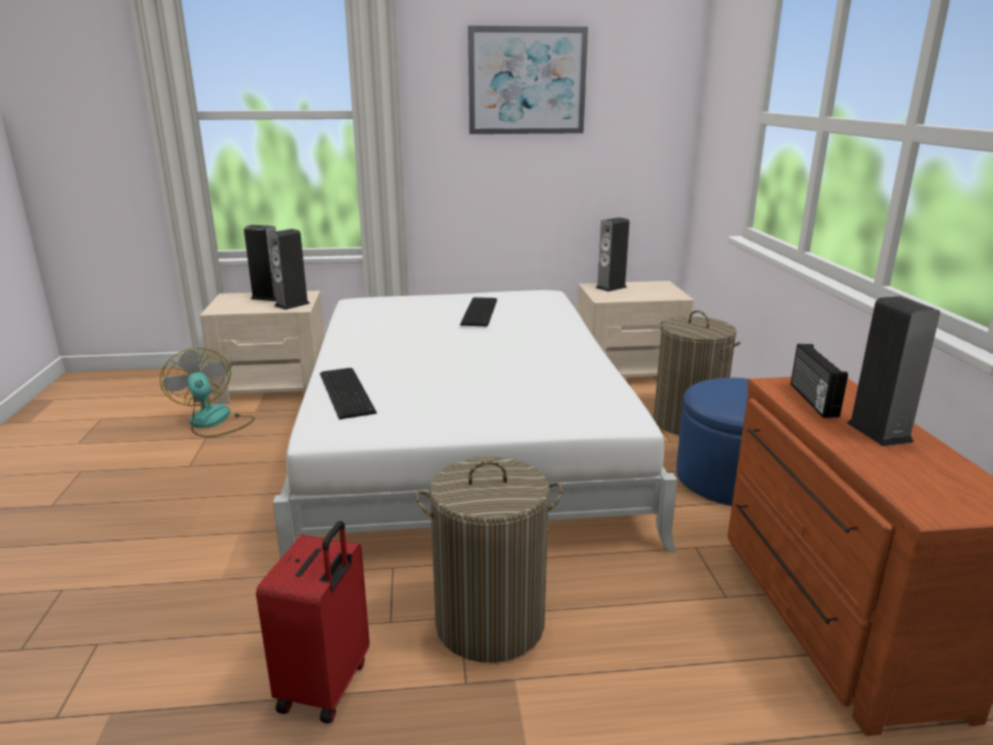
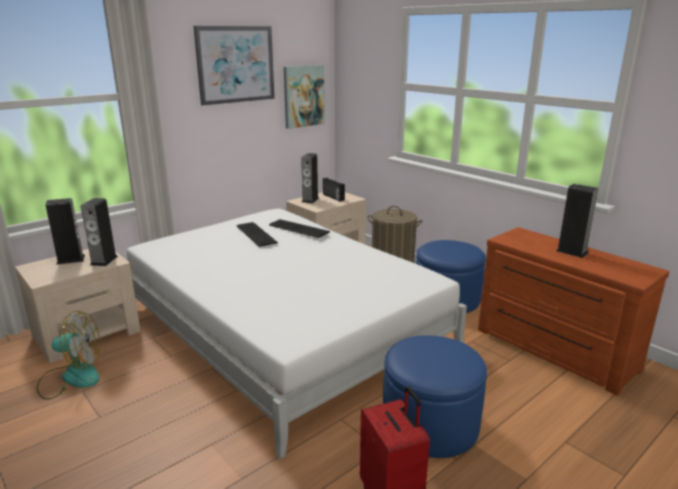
camera: 35 degrees left, 0 degrees up
fan [160,348,255,438] -> fan turned 150 degrees clockwise [36,311,100,400]
keyboard [320,368,377,419] -> keyboard moved to [269,219,330,238]
laundry basket [415,457,563,663] -> blue ottoman [383,335,487,458]
radio [791,344,848,418] -> radio moved to [323,178,345,201]
none -> picture [284,65,325,129]

